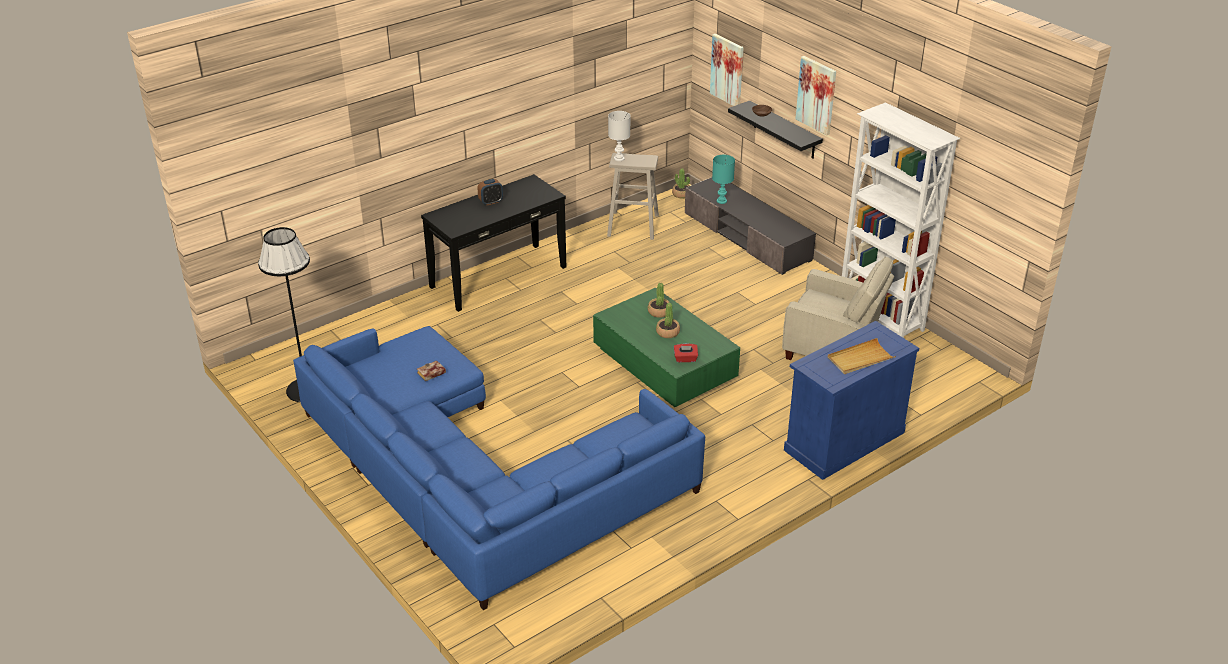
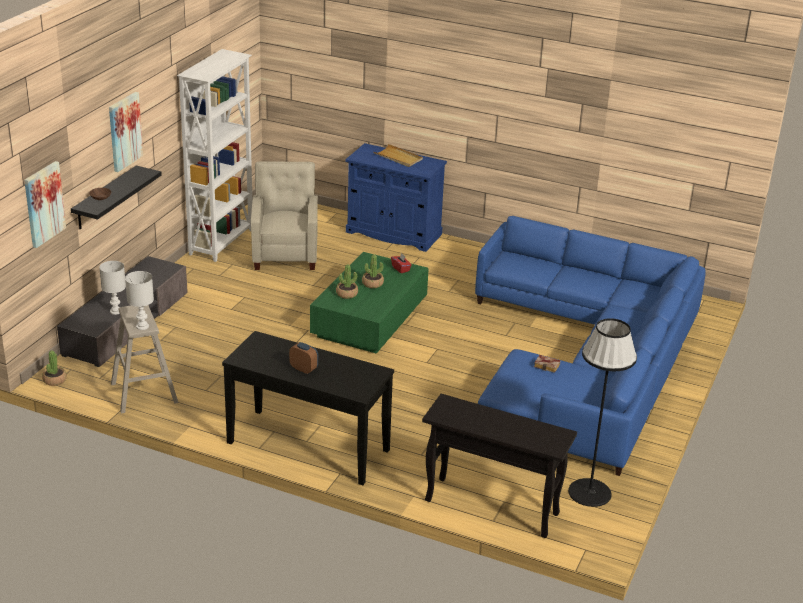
camera: 120 degrees left, 5 degrees down
turquoise table lamp [712,155,735,204] -> white table lamp [99,261,126,315]
none -> black console table [422,394,577,538]

